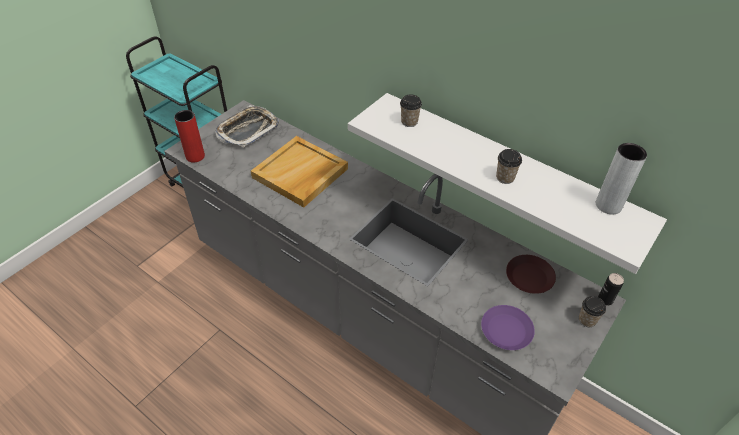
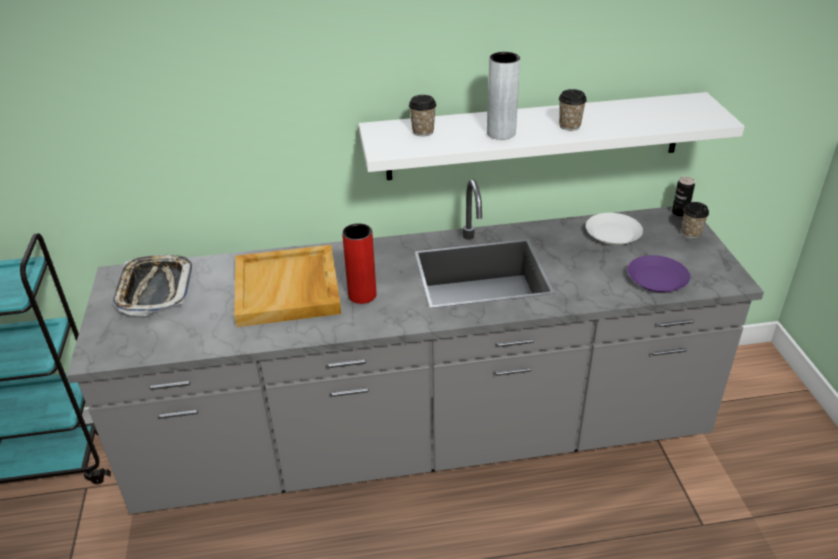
camera: 45 degrees left, 10 degrees down
red vase [174,110,205,163] -> red vase moved to [342,223,376,304]
brown plate [506,255,556,294] -> white plate [586,213,643,245]
grey vase [596,143,647,215] -> grey vase moved to [487,52,520,140]

